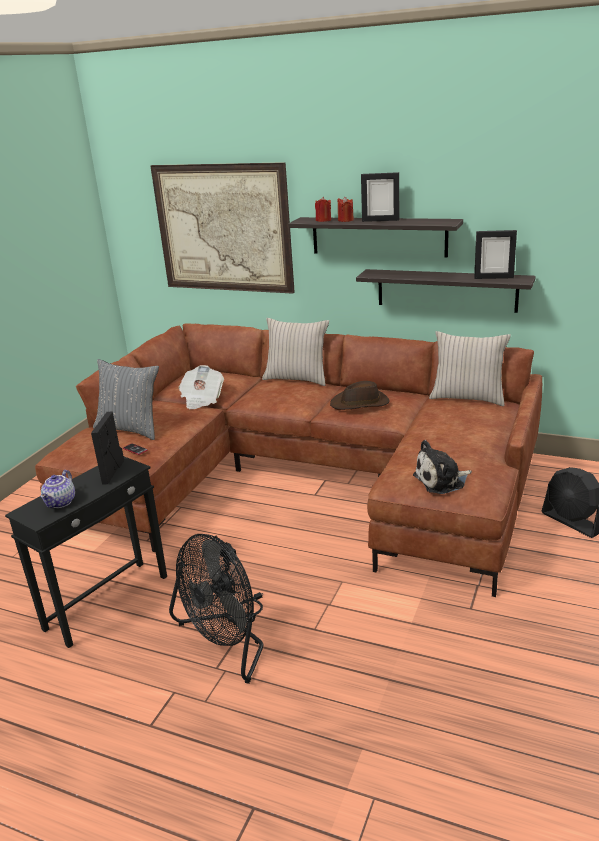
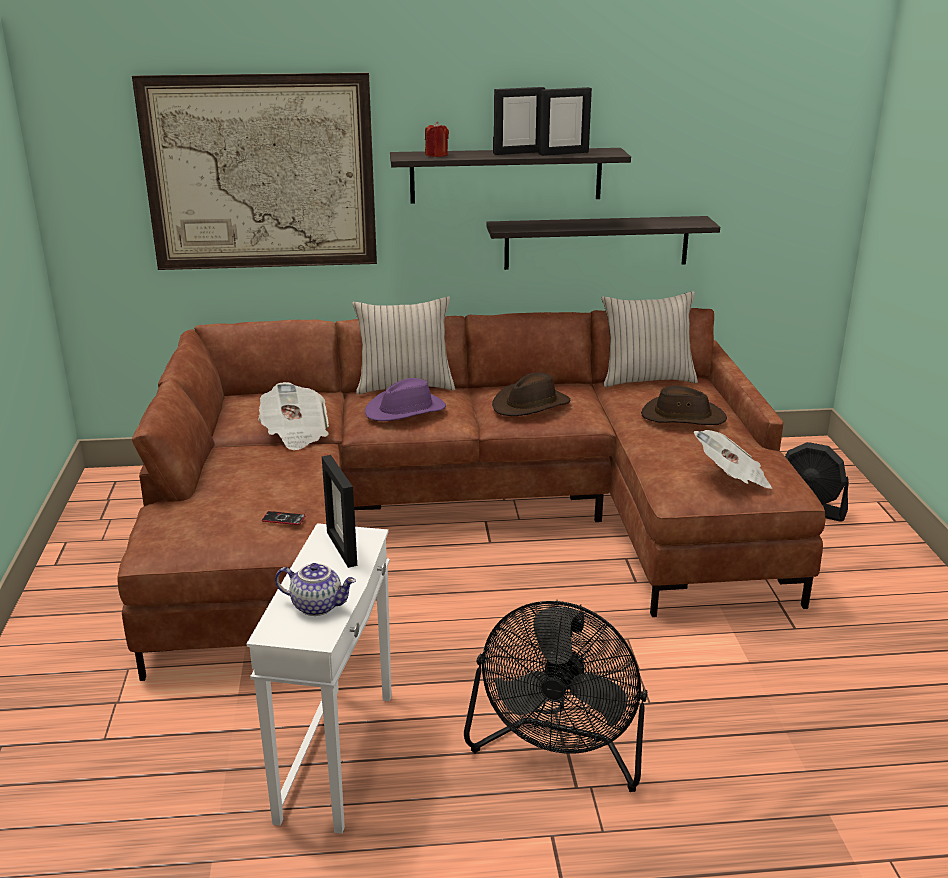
camera: 30 degrees left, 0 degrees up
black side table [5,457,167,648] -> white side table [247,523,392,834]
teapot [40,470,75,508] -> teapot turned 60 degrees counterclockwise [275,563,356,616]
grey pillow [93,359,159,440] -> none
red candle [337,197,354,222] -> none
plush toy [413,440,472,494] -> newspaper [694,430,772,489]
picture frame [474,230,517,279] -> picture frame moved to [539,87,592,156]
none -> purple hat [365,378,446,421]
none -> brown hat [641,385,727,425]

